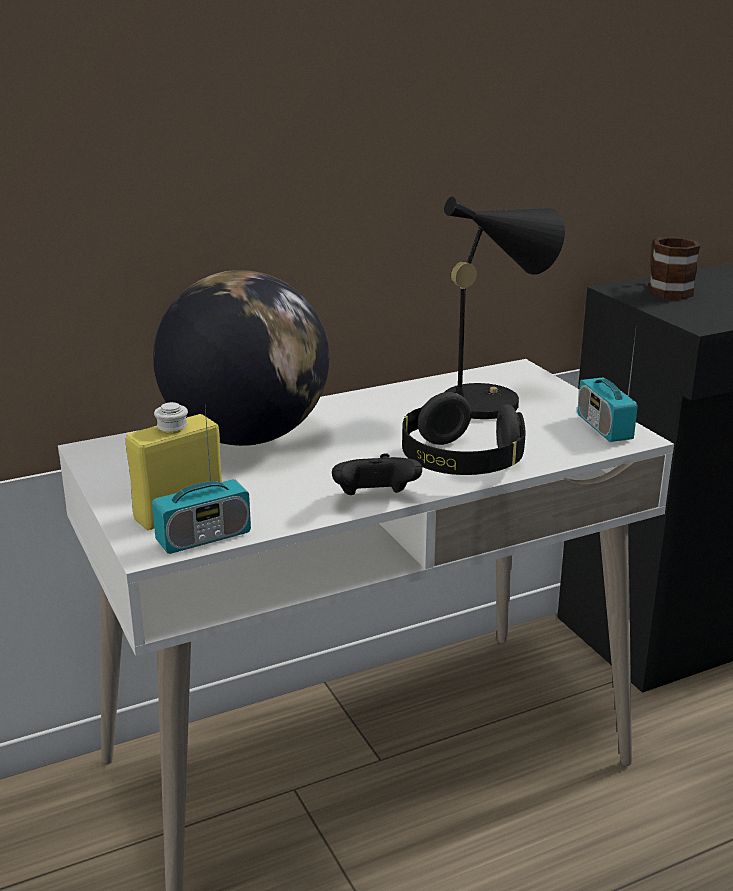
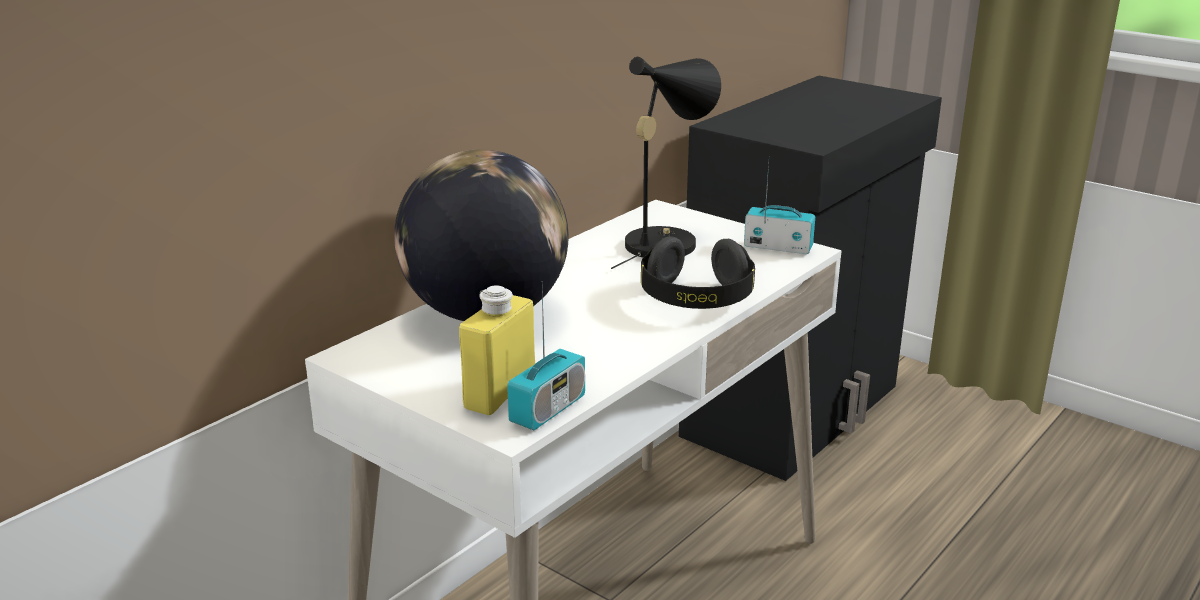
camera: 25 degrees left, 0 degrees up
black game controller [332,453,422,495] -> none
radio [577,331,638,442] -> radio turned 150 degrees clockwise [744,164,815,254]
brown mug [648,237,700,300] -> none

